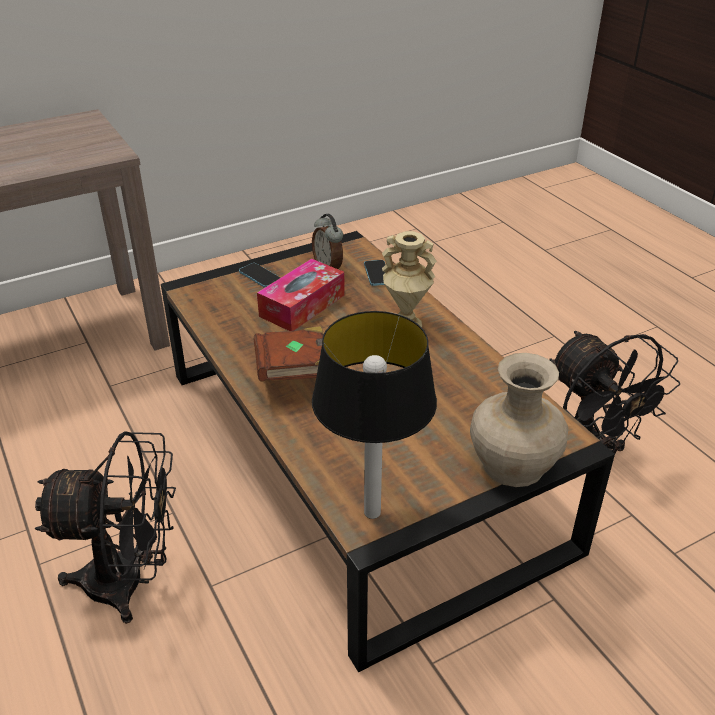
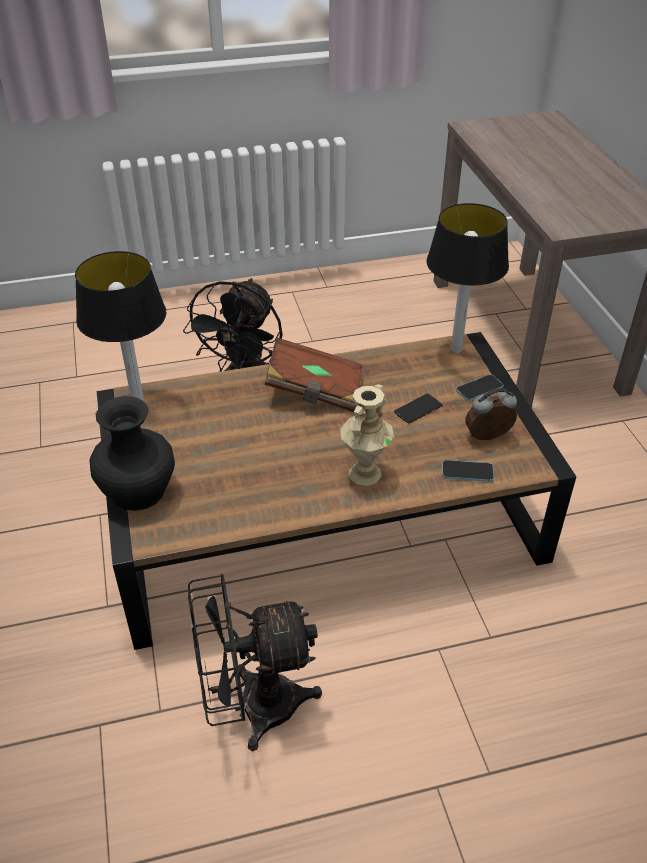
camera: 105 degrees right, 5 degrees up
tissue box [257,259,345,331] -> phone [394,394,442,423]
beige vase [470,353,568,487] -> black vase [90,396,175,511]
none -> table lamp [426,203,509,353]

